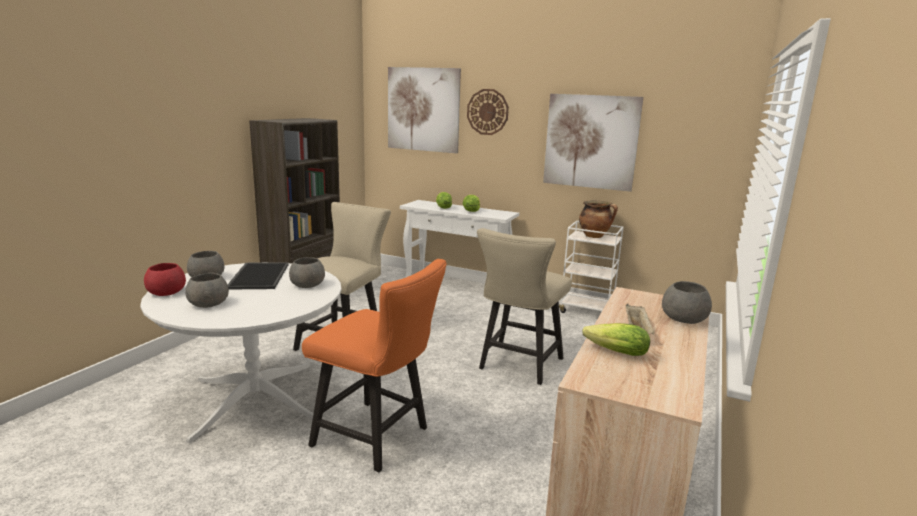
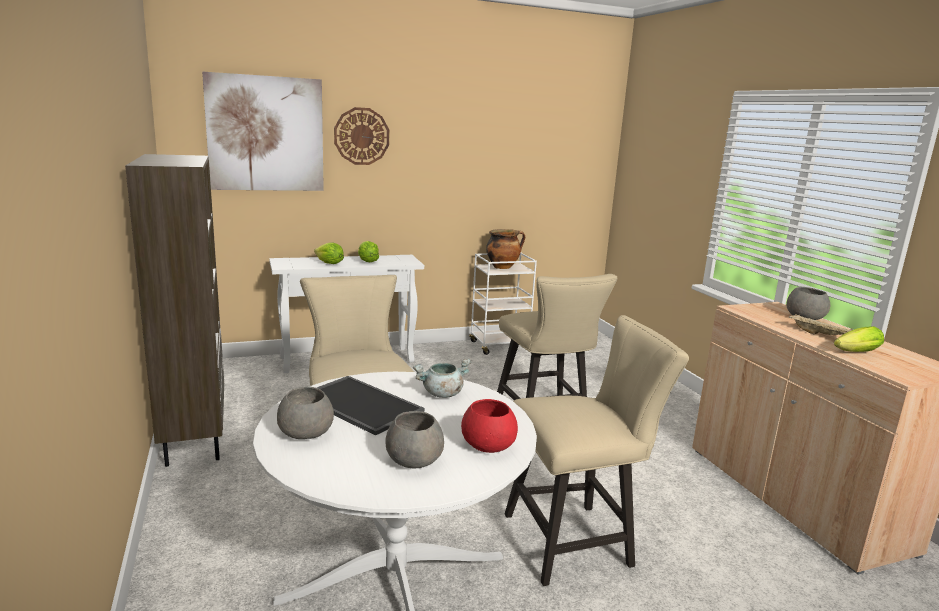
camera: 45 degrees left, 0 degrees up
red bowl [144,263,186,296] -> red bowl moved to [461,399,518,453]
grey bowl [289,257,325,288] -> grey cooking pot [413,359,471,398]
orange chair [302,259,447,472] -> beige chair [505,315,689,586]
picture [543,94,644,192] -> none

